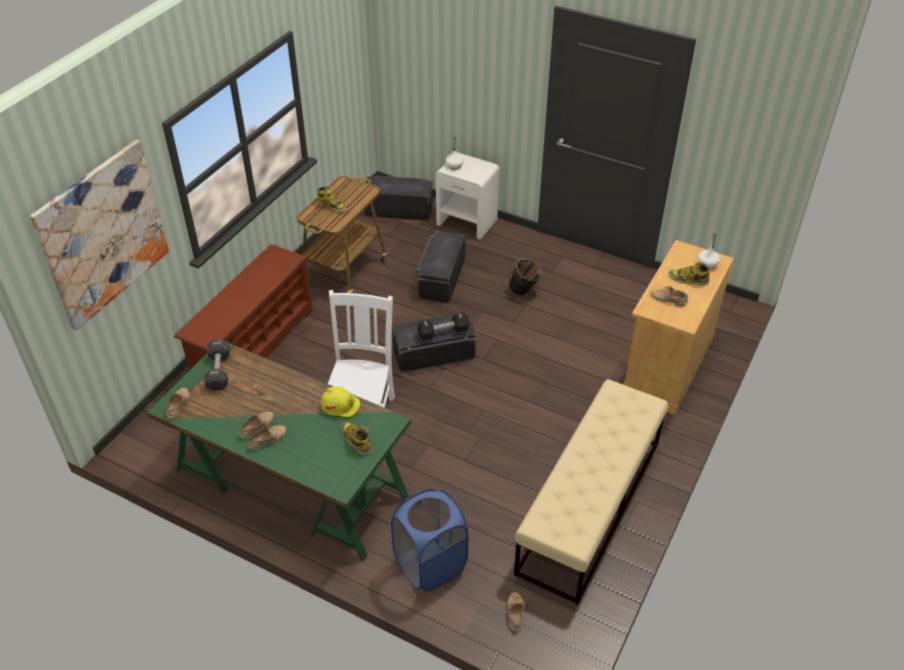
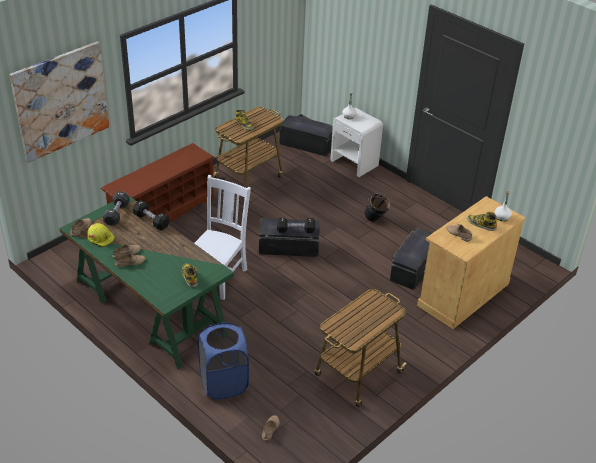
camera: 15 degrees right, 5 degrees down
yellow hard hat [321,387,360,419] -> yellow hard hat moved to [87,223,115,247]
black storage box [417,230,466,303] -> black storage box moved to [390,228,432,290]
beige bench [514,379,669,604] -> cart [314,289,406,407]
none -> black dumbbell [133,200,169,231]

